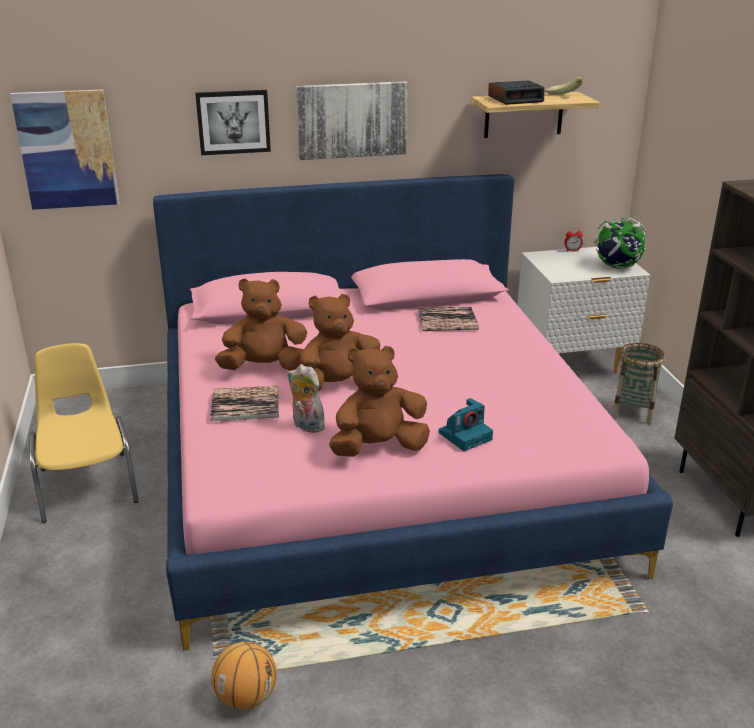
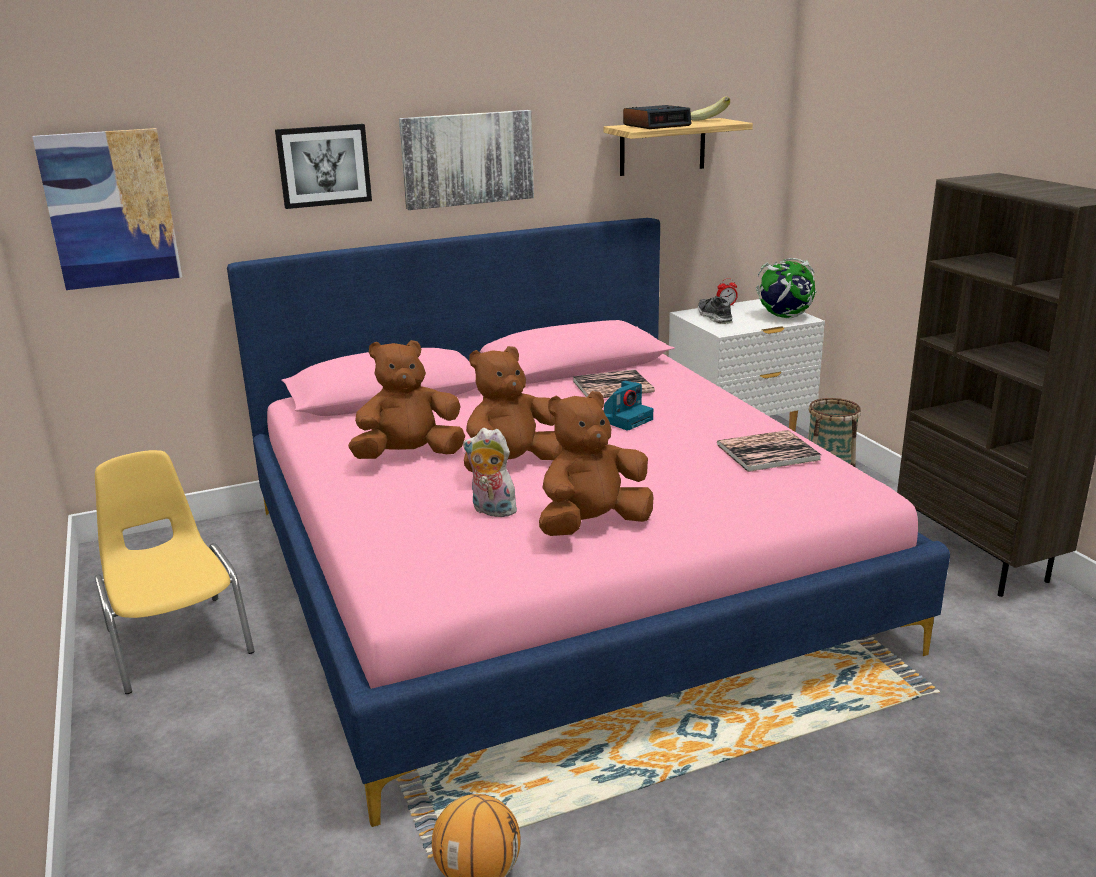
camera: 10 degrees left, 5 degrees down
book [210,386,279,421] -> book moved to [717,430,822,472]
camera [439,398,493,451] -> camera moved to [604,381,653,431]
none -> shoe [698,296,733,324]

